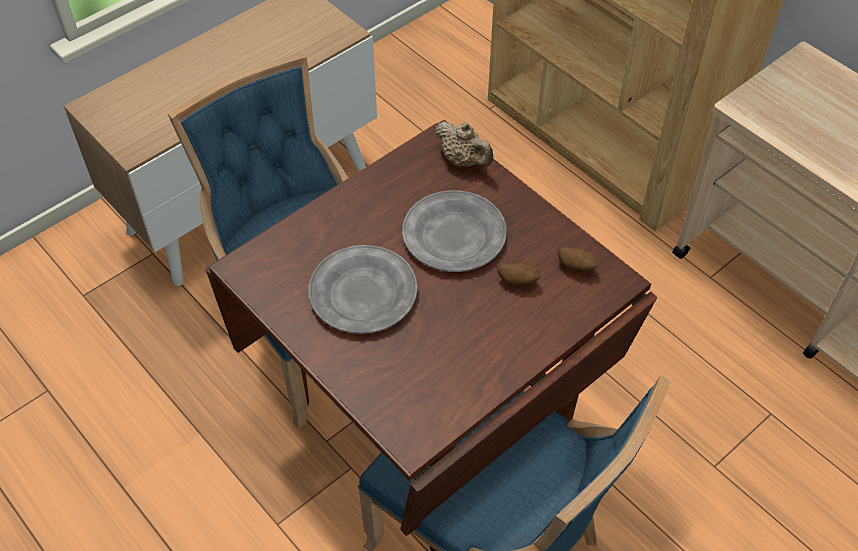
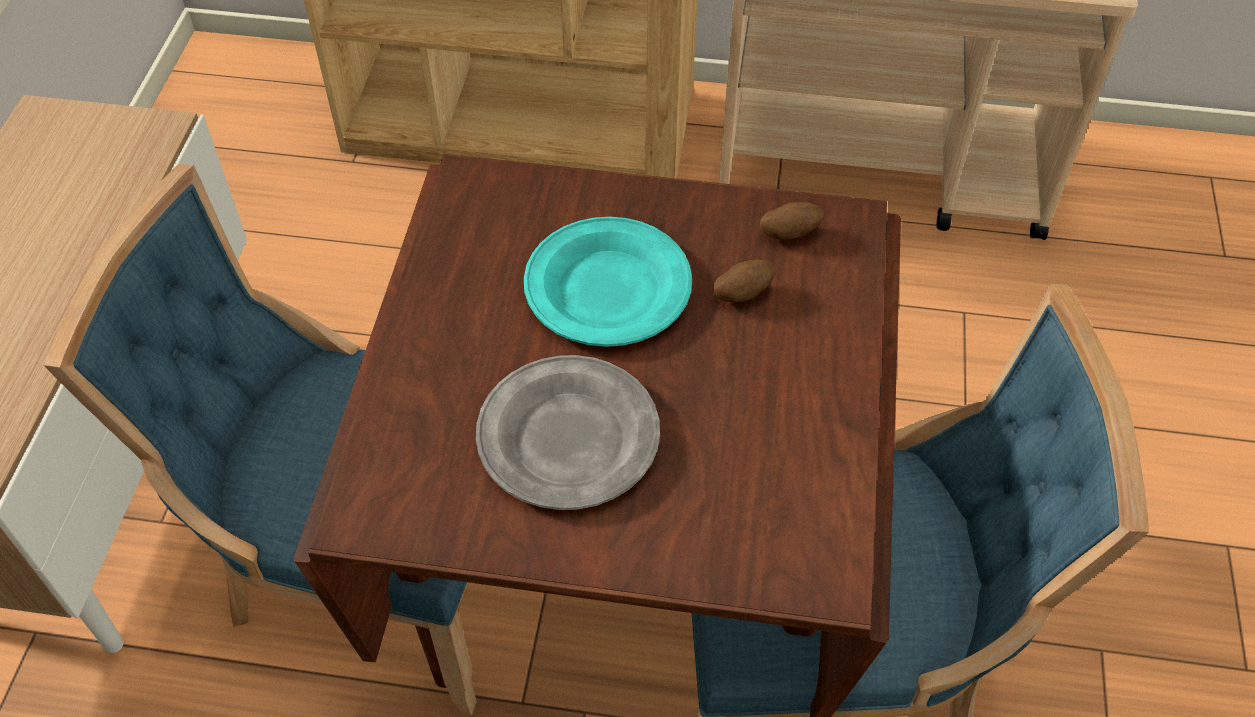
camera: 40 degrees left, 0 degrees up
grey plate [402,190,507,272] -> turquoise plate [524,217,692,347]
beige teapot [435,122,493,167] -> none

